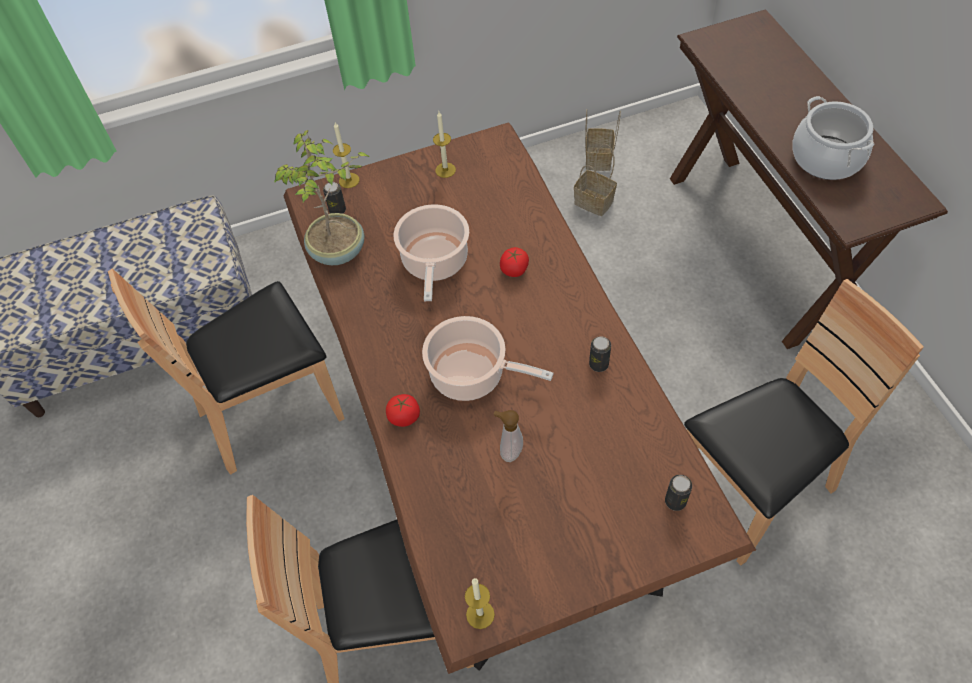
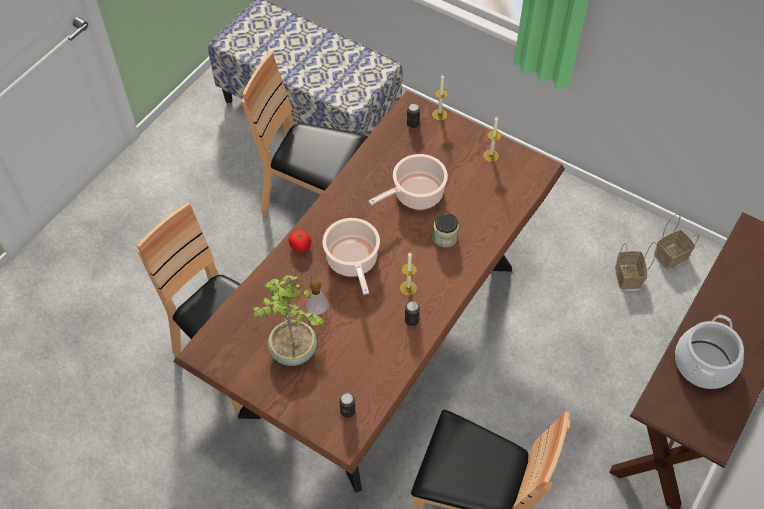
camera: 50 degrees right, 0 degrees up
potted plant [274,130,370,265] -> potted plant moved to [252,275,325,366]
candle [465,578,495,629] -> candle moved to [400,253,417,296]
tomato [500,247,529,277] -> jar [433,213,459,248]

